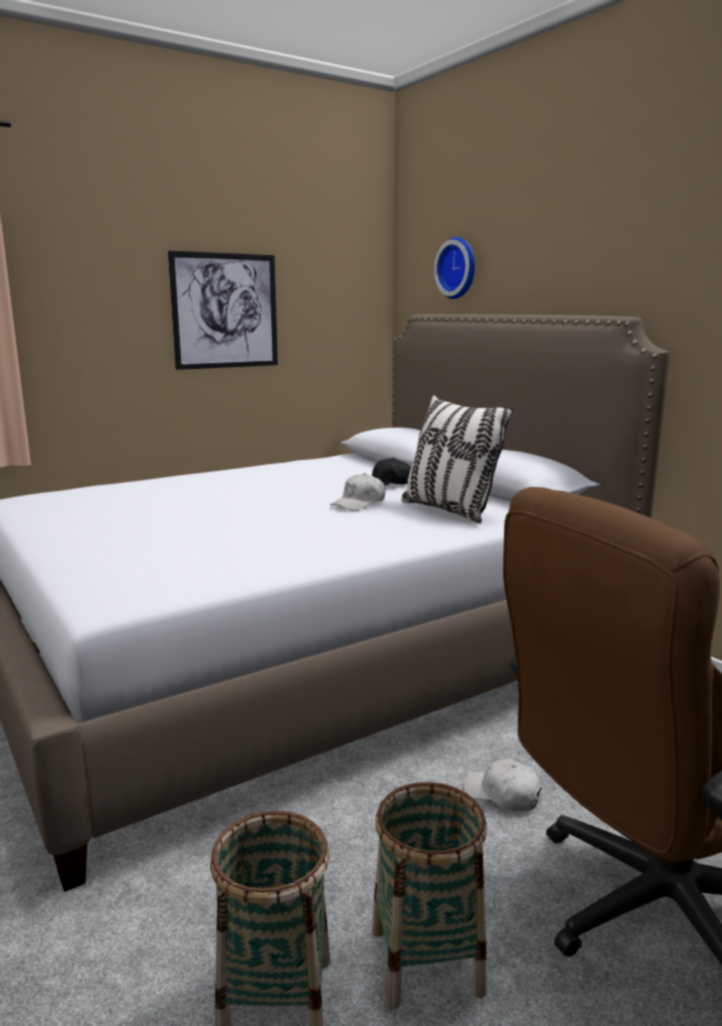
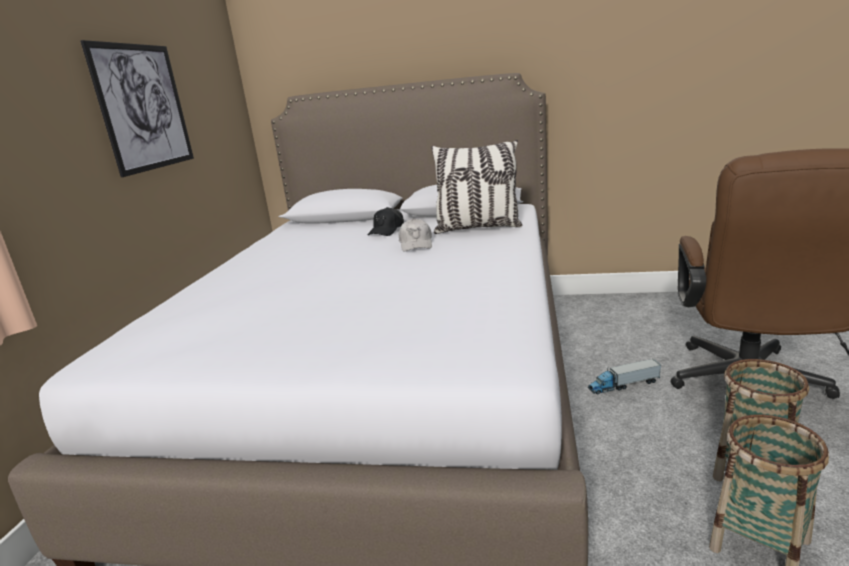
camera: 45 degrees left, 5 degrees up
wall clock [434,237,475,299] -> none
white cap [463,759,542,811] -> toy truck [588,359,661,395]

